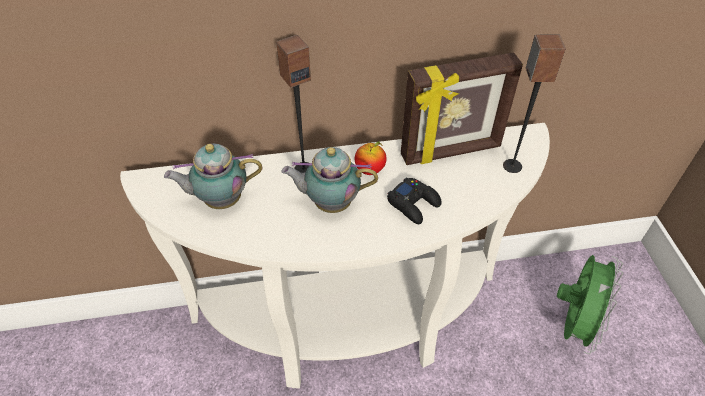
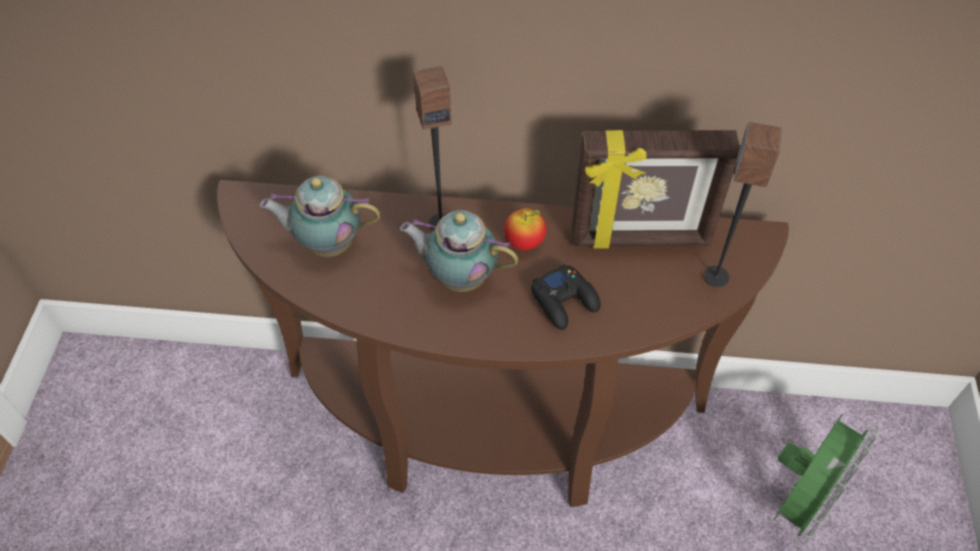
camera: 15 degrees right, 5 degrees up
white console table [120,123,550,389] -> brown console table [217,180,789,507]

